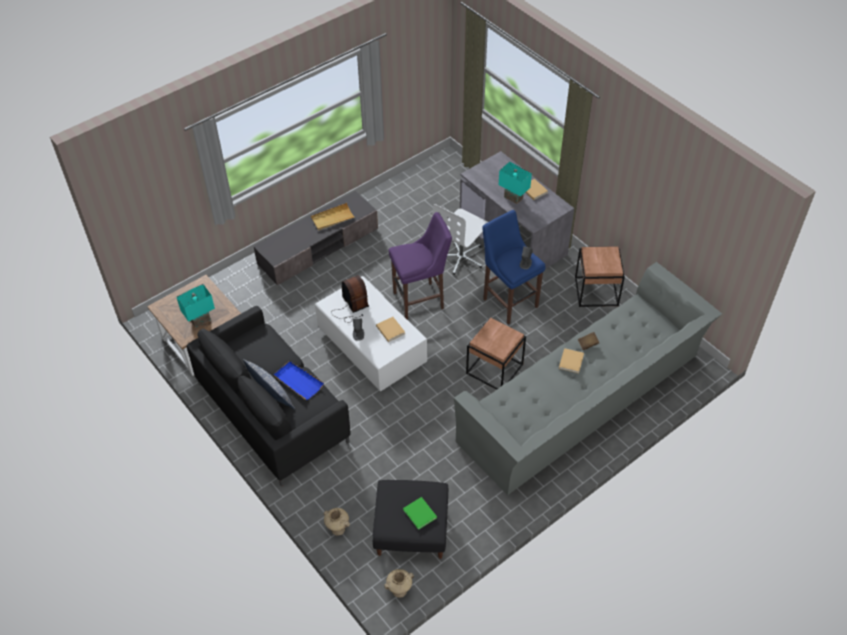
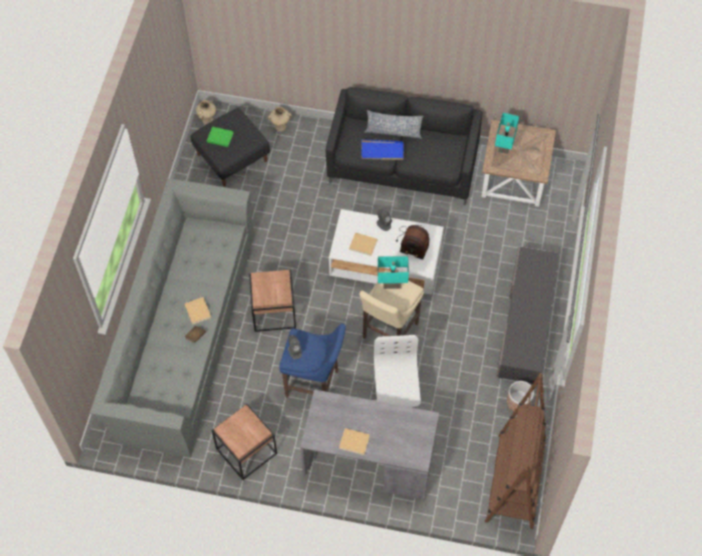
camera: 140 degrees right, 10 degrees up
beige tray [311,203,355,230] -> none
purple stool [389,212,452,319] -> beige stool [359,270,424,353]
turquoise table lamp [499,162,532,204] -> turquoise table lamp moved to [378,256,409,289]
none -> brown bookcase [485,373,546,529]
none -> planter [507,381,534,411]

